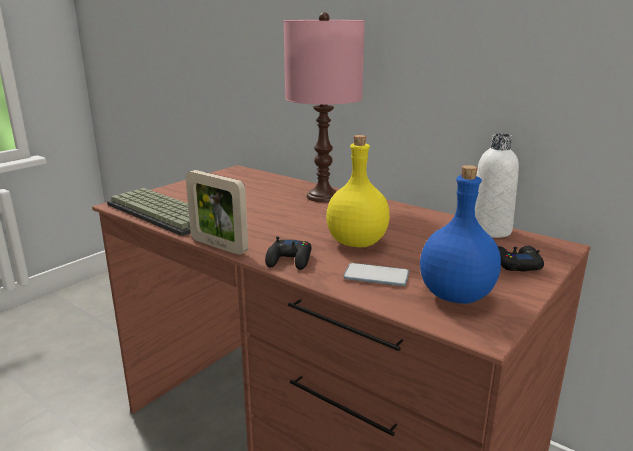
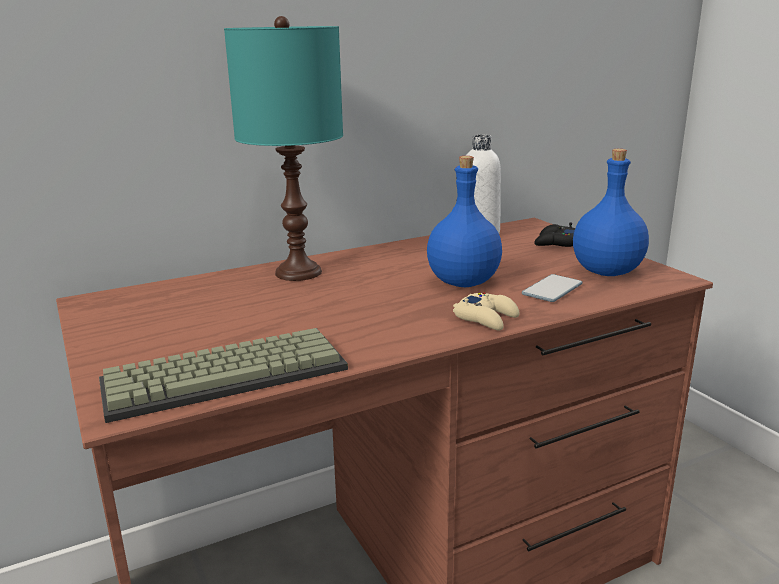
camera: 65 degrees left, 0 degrees up
picture frame [186,170,248,255] -> none
black game controller [265,237,312,270] -> beige game controller [453,293,520,330]
pink table lamp [284,12,365,202] -> turquoise table lamp [224,16,343,281]
yellow bottle [326,135,390,248] -> blue bottle [427,156,502,287]

